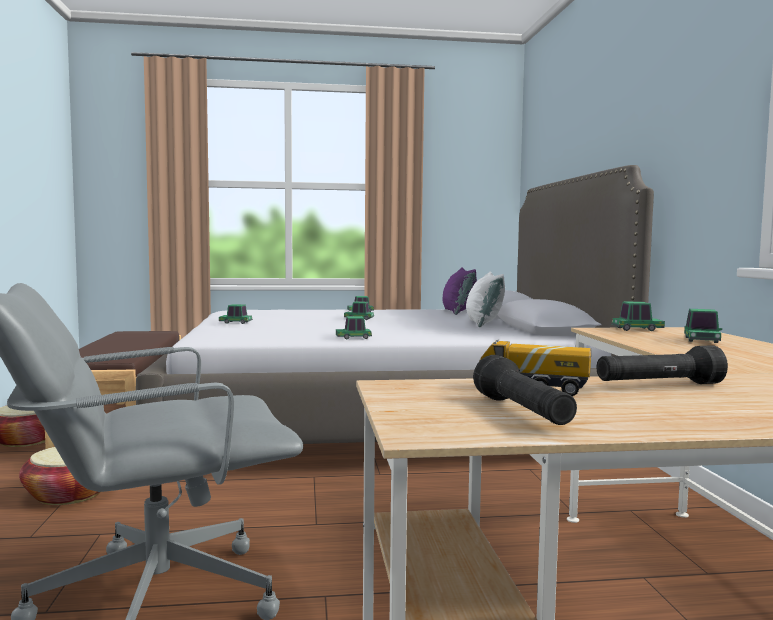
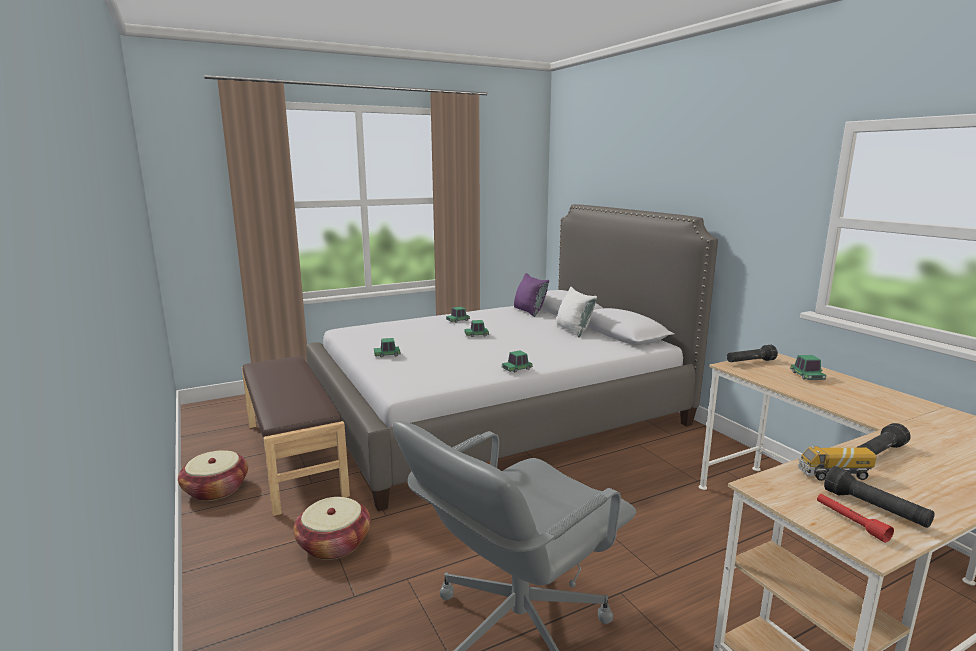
camera: 20 degrees left, 10 degrees up
toy car [611,302,665,331] -> black flashlight [727,345,778,362]
none -> red flashlight [817,494,894,543]

